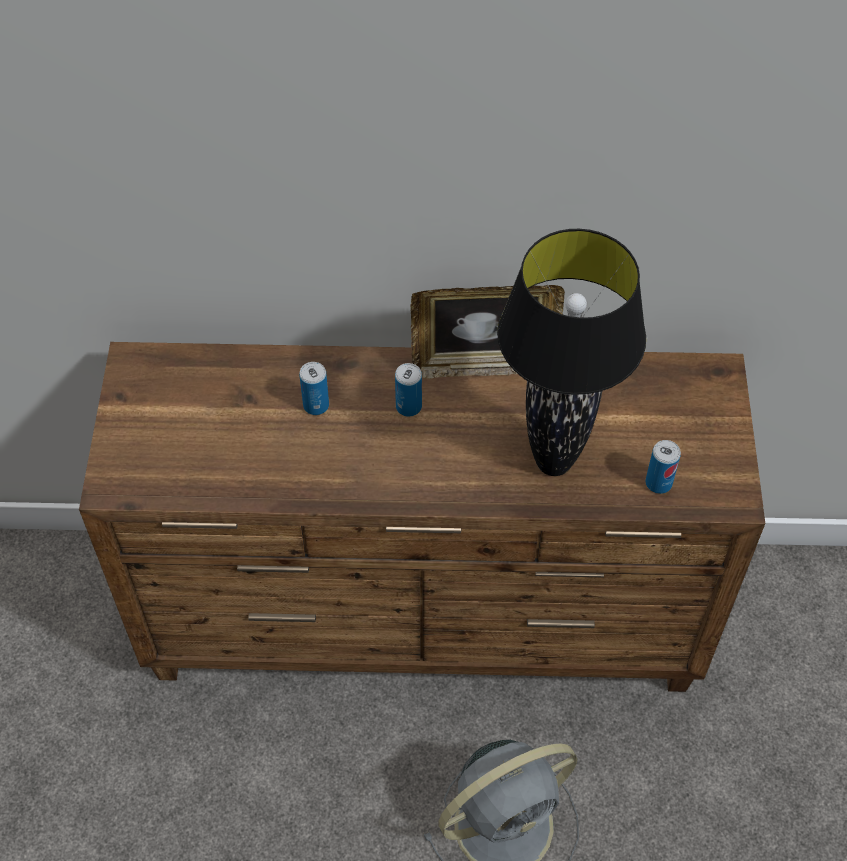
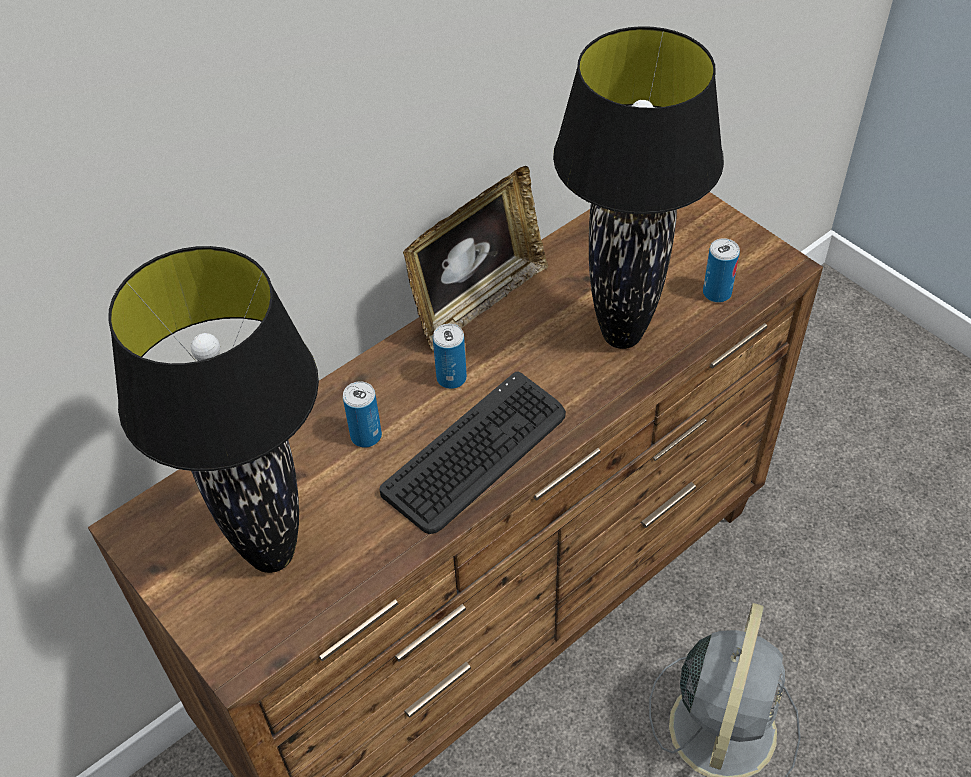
camera: 40 degrees left, 5 degrees down
none -> black table lamp [108,246,319,573]
none -> keyboard [379,371,566,534]

